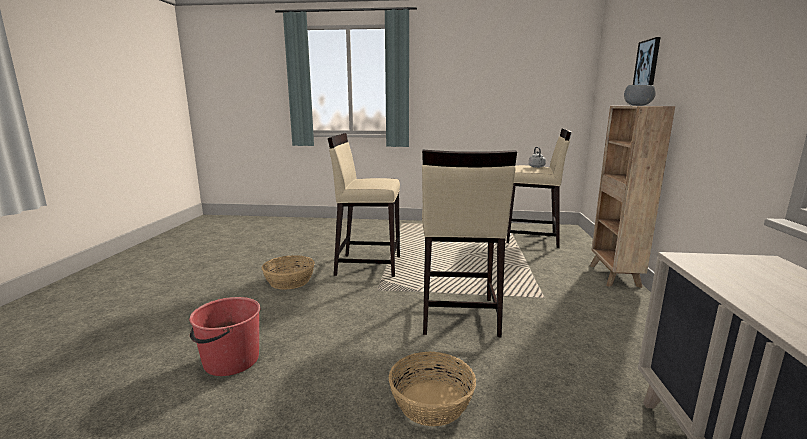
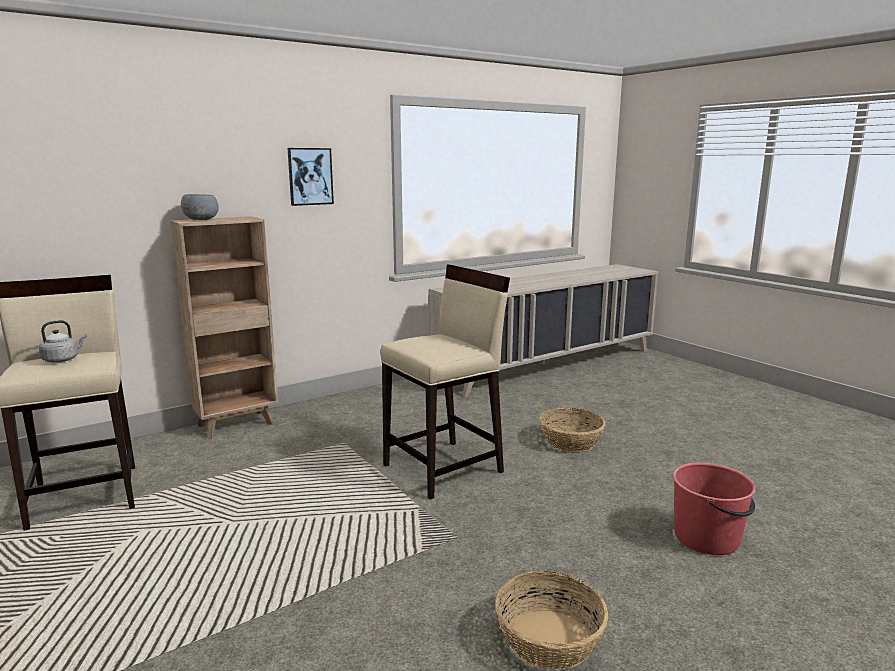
camera: 130 degrees left, 0 degrees up
beige stool [328,133,400,277] -> none
picture [633,37,661,85] -> picture moved to [287,148,334,206]

